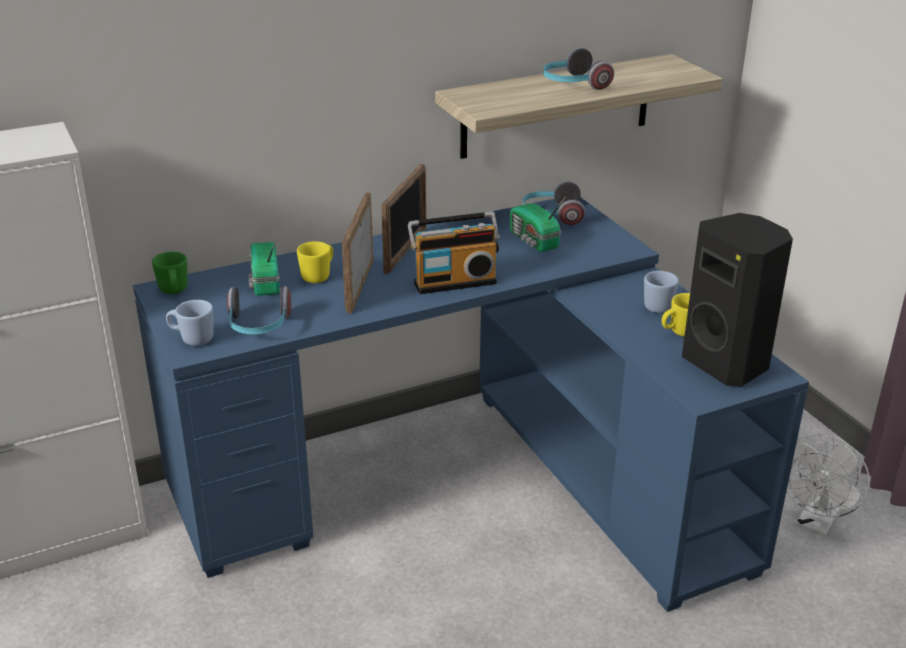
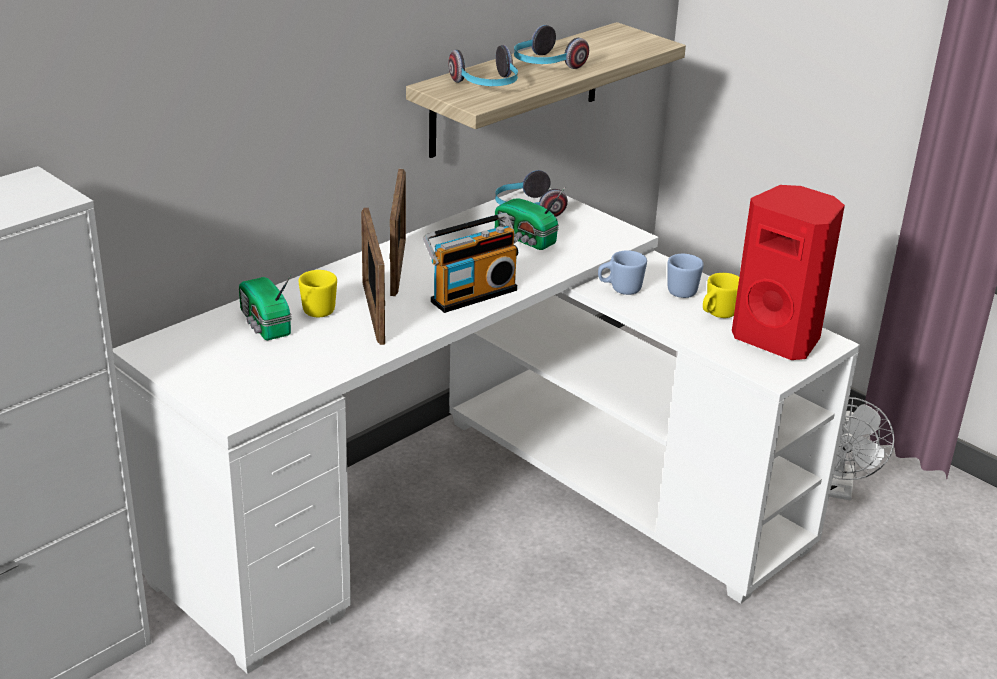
camera: 20 degrees left, 0 degrees up
blue desk [133,197,809,612] -> white desk [113,188,860,674]
green mug [152,252,188,294] -> none
blue mug [166,300,213,346] -> blue mug moved to [598,250,647,295]
headphones [227,286,292,334] -> headphones moved to [448,45,518,86]
black speaker [682,213,793,387] -> red speaker [732,185,845,360]

